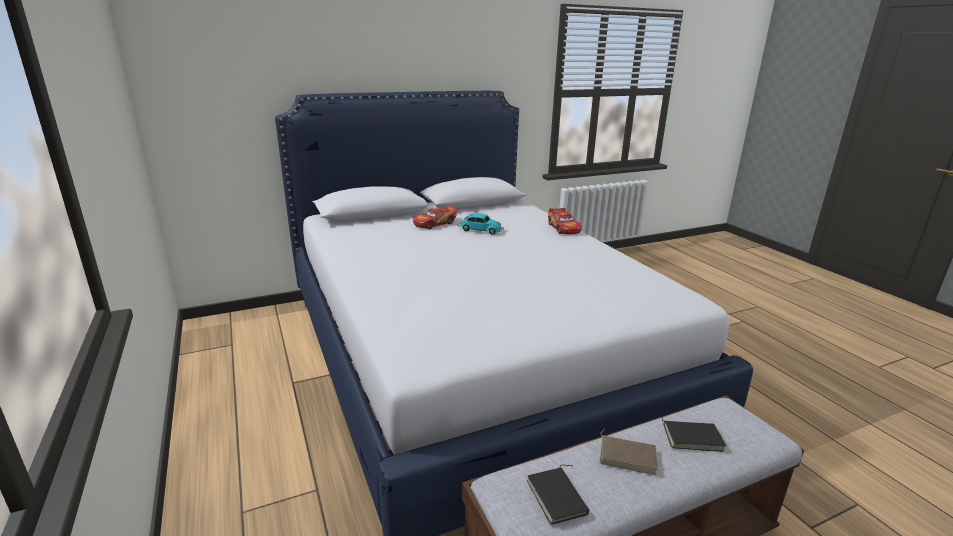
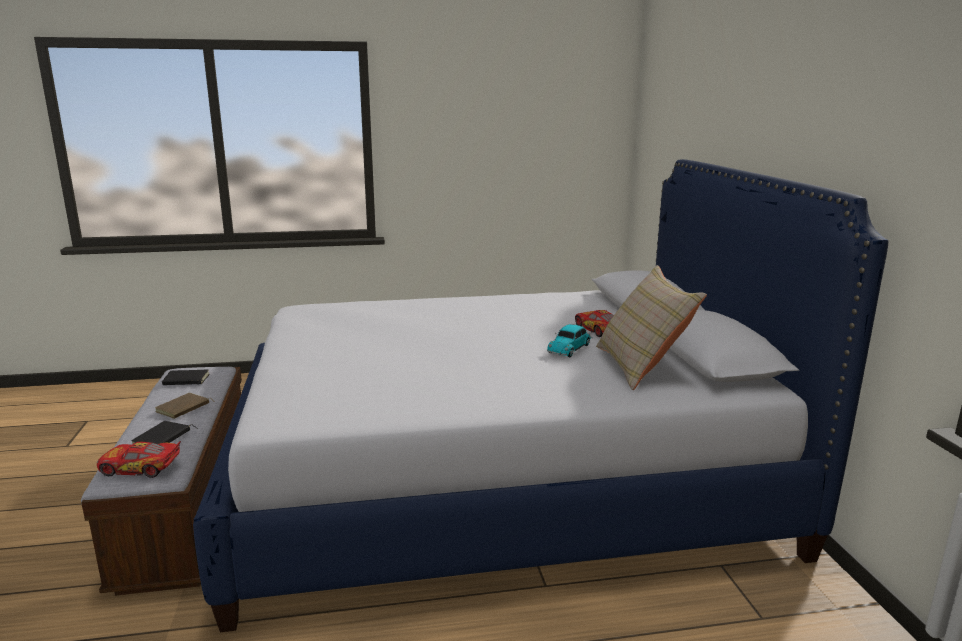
camera: 105 degrees right, 5 degrees down
toy car [548,208,581,234] -> toy car moved to [97,441,181,478]
none -> beige pillow [596,265,707,390]

